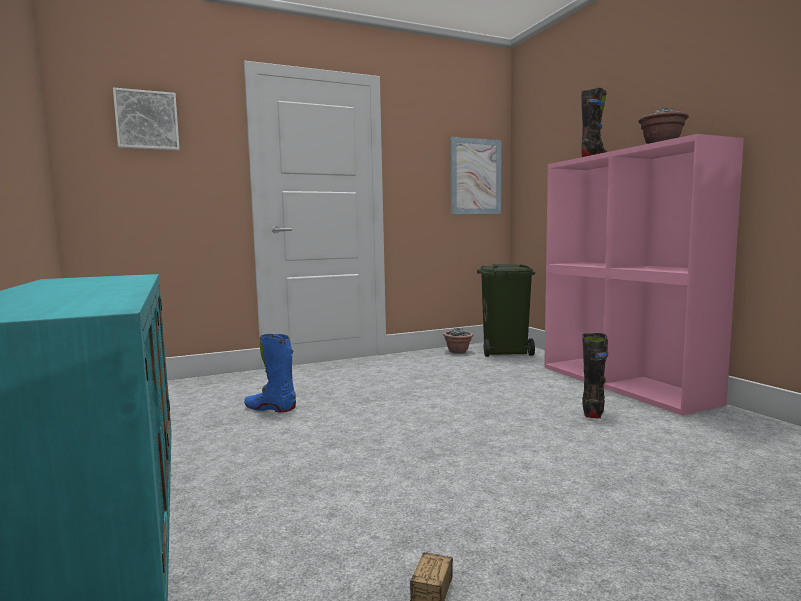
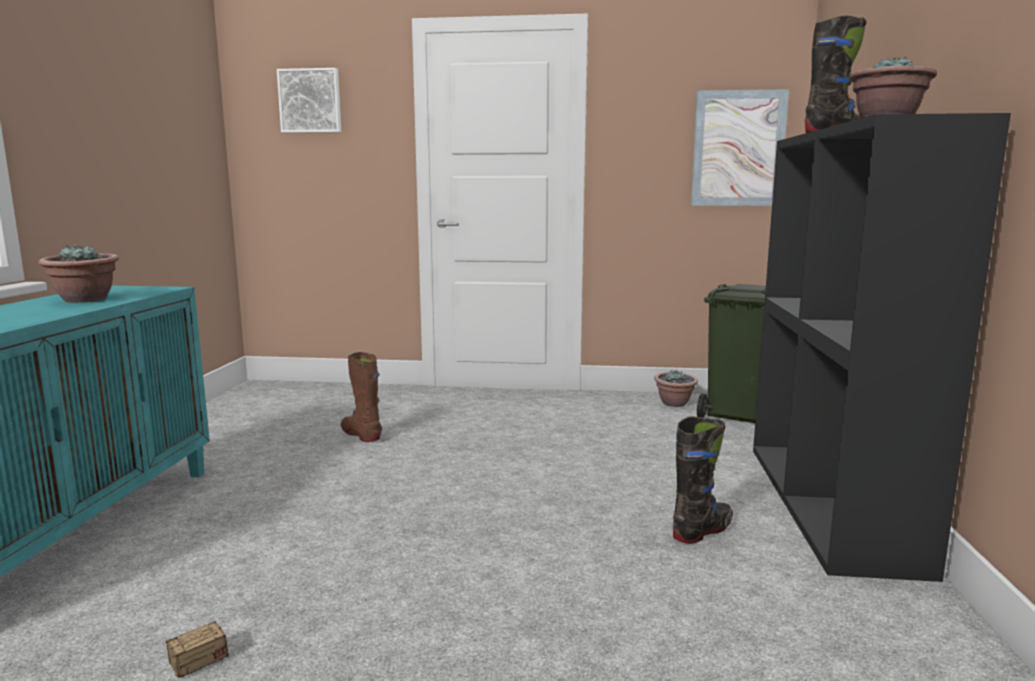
camera: 30 degrees right, 5 degrees up
blue boot [244,334,296,413] -> brown boot [341,352,382,442]
pink bookcase [544,134,744,416] -> black bookcase [753,113,1011,582]
none -> potted plant [38,245,119,303]

